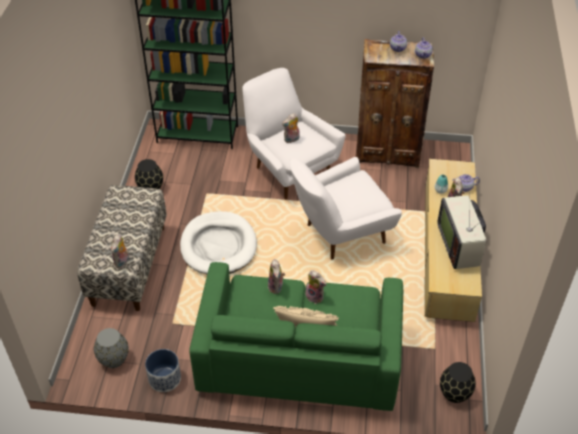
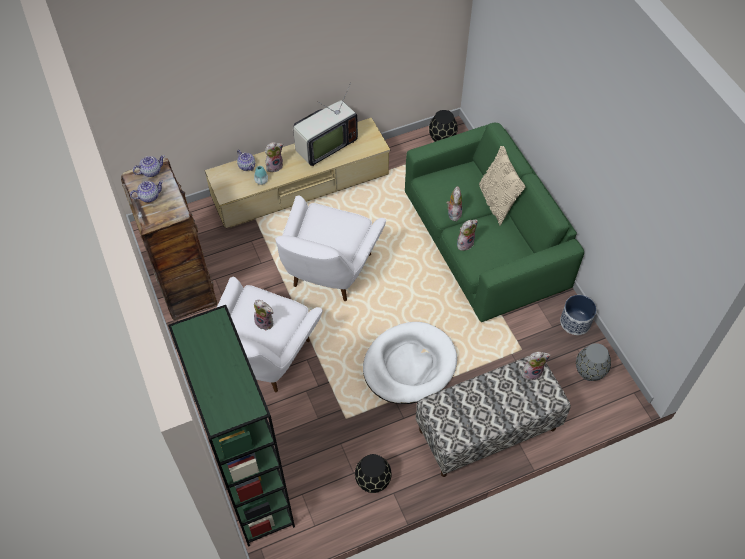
camera: 120 degrees left, 10 degrees up
white armchair [289,157,402,260] -> white armchair turned 75 degrees clockwise [275,195,387,301]

